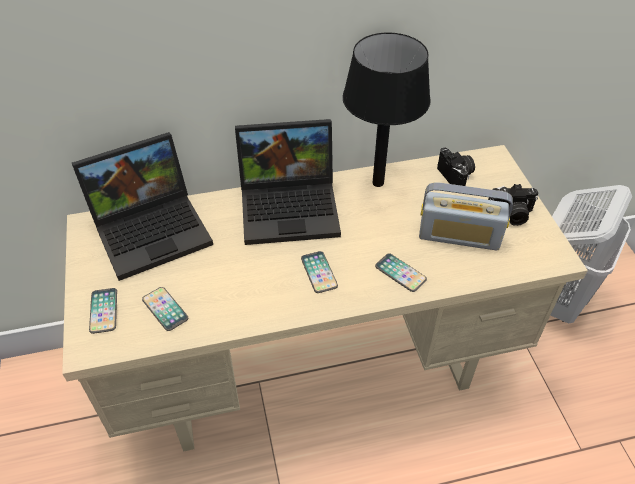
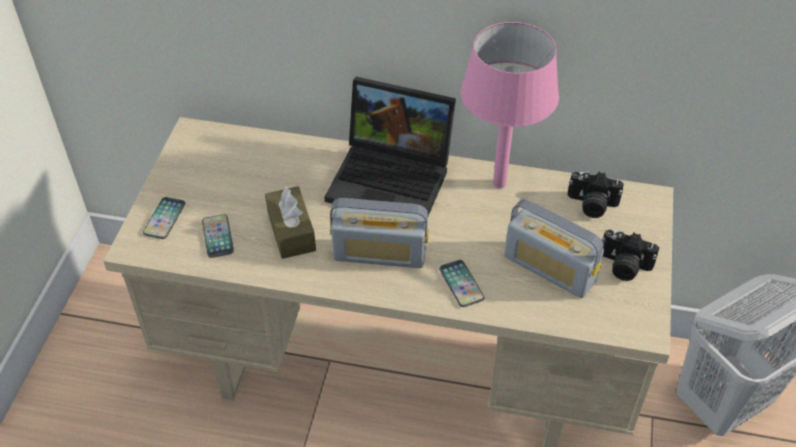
camera: 25 degrees right, 0 degrees up
laptop [72,132,213,281] -> none
phone [301,251,338,293] -> radio [330,198,429,268]
black table lamp [342,33,431,187] -> pink table lamp [461,22,559,189]
camera [437,147,475,186] -> camera turned 105 degrees clockwise [567,171,624,218]
none -> brown tissue box [265,186,316,259]

